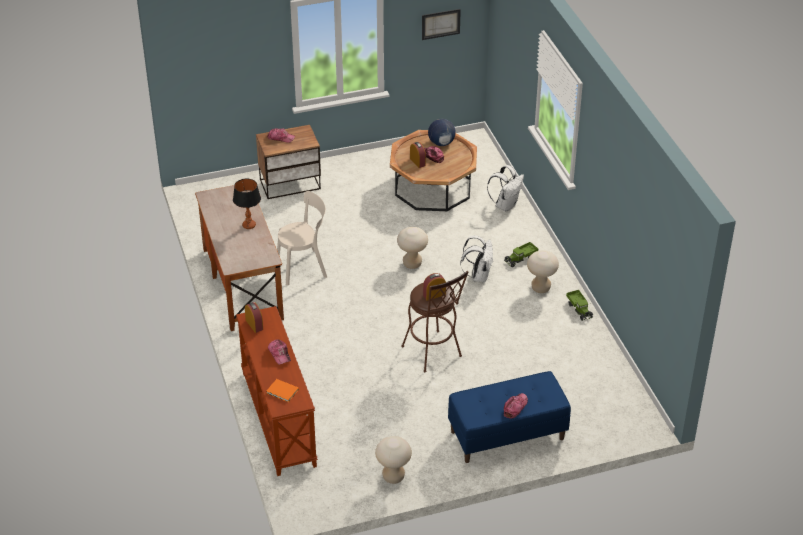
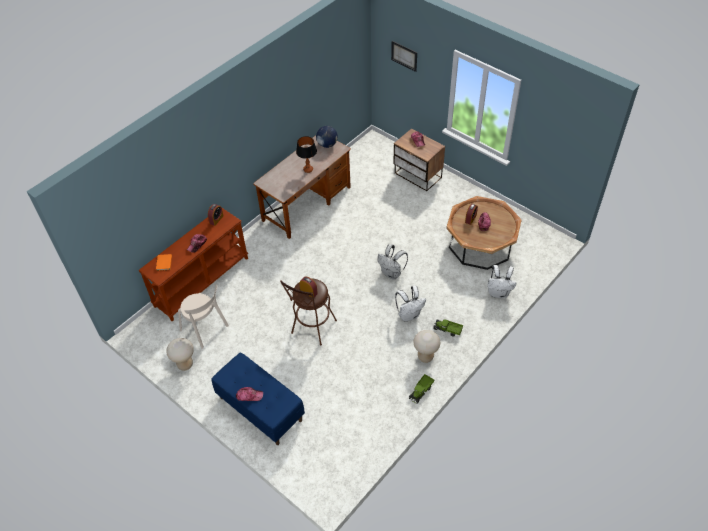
camera: 60 degrees right, 10 degrees up
beige chair [277,191,327,286] -> beige chair moved to [178,284,229,349]
beige stool [397,227,428,269] -> white backpack [377,244,408,280]
picture [422,9,461,40] -> picture moved to [391,41,417,72]
globe [428,119,456,146] -> globe moved to [316,126,338,148]

